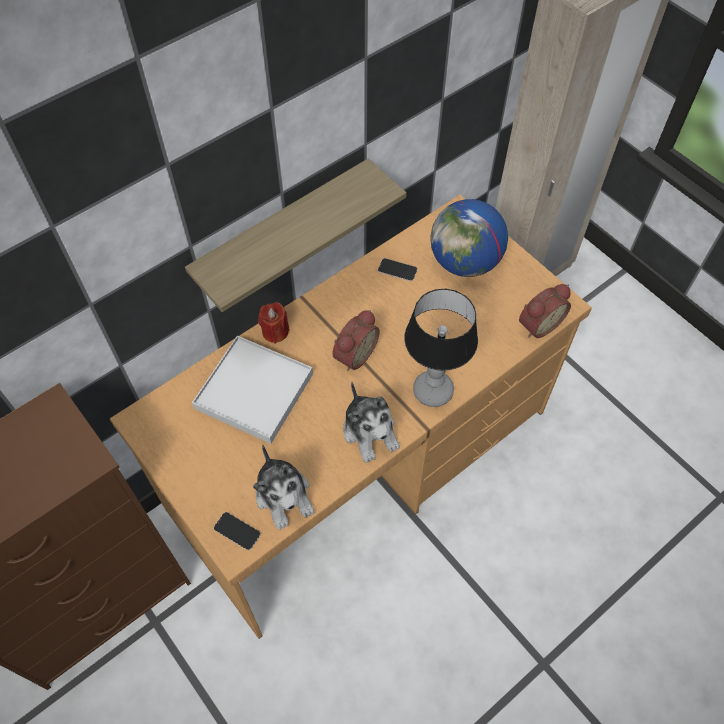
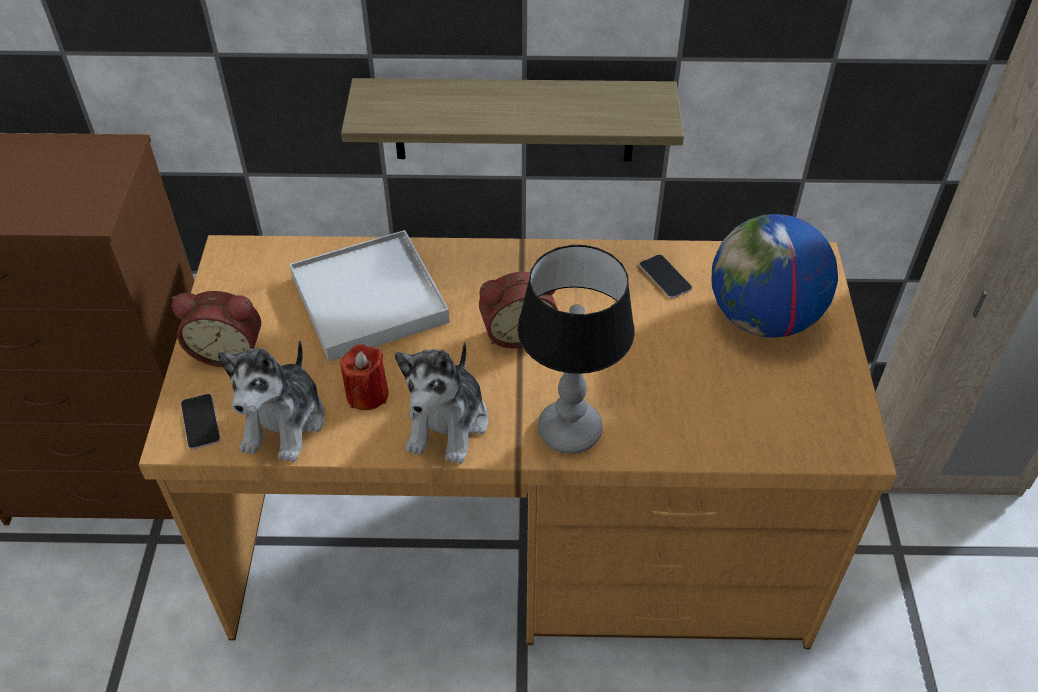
camera: 40 degrees right, 10 degrees down
red candle [258,302,290,344] -> red candle moved to [340,344,389,410]
alarm clock [519,284,571,338] -> alarm clock moved to [172,291,261,367]

